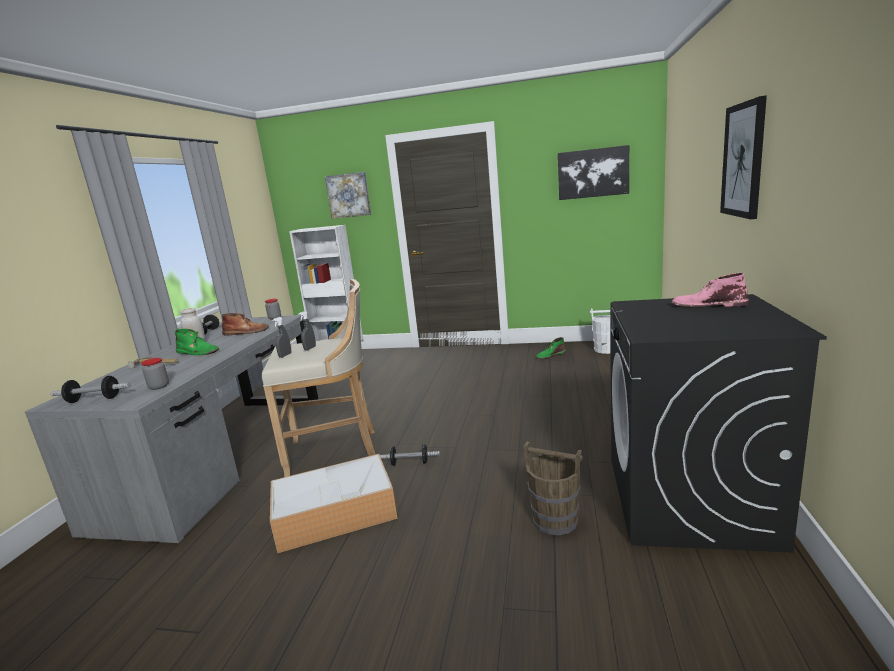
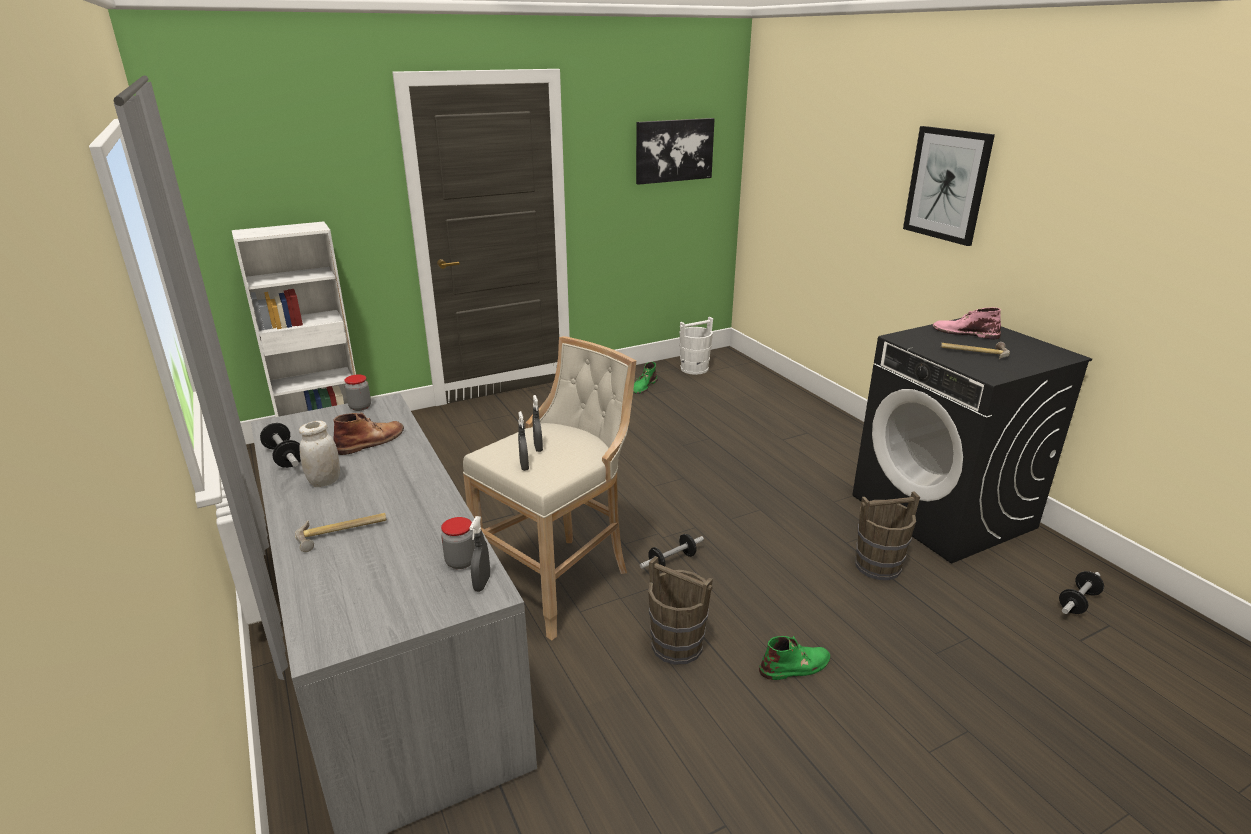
camera: 40 degrees left, 10 degrees up
dumbbell [51,376,130,403] -> dumbbell moved to [1059,571,1104,614]
green boot [175,329,219,355] -> green boot moved to [759,636,831,680]
storage box [270,454,397,553] -> brown bucket [648,556,713,665]
picture [325,172,371,219] -> none
pink boot [672,273,749,308] -> pink boot turned 45 degrees clockwise [933,307,1001,339]
none -> grey spray bottle [469,516,490,592]
none -> hammer [941,342,1010,359]

